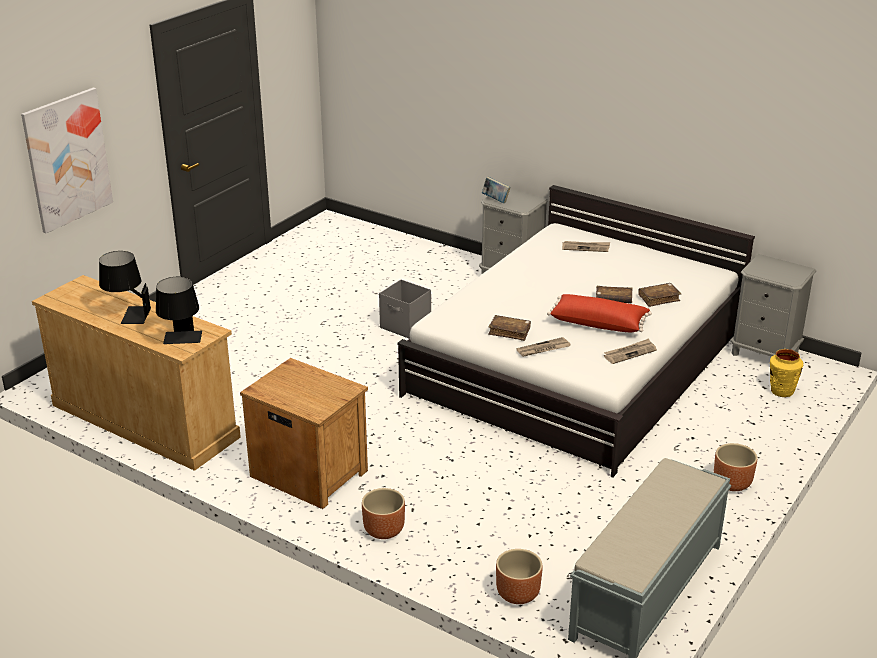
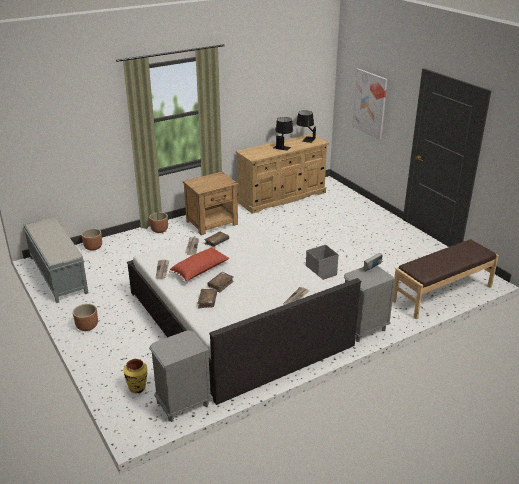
camera: 115 degrees right, 0 degrees up
black table lamp [156,277,202,344] -> black table lamp moved to [296,110,316,143]
none -> brown bench [392,239,499,319]

